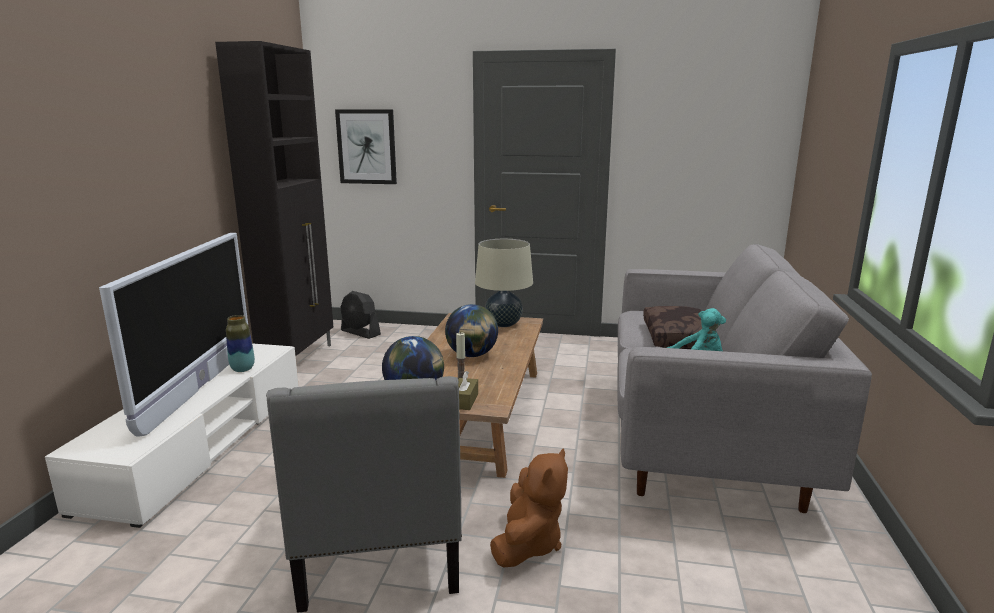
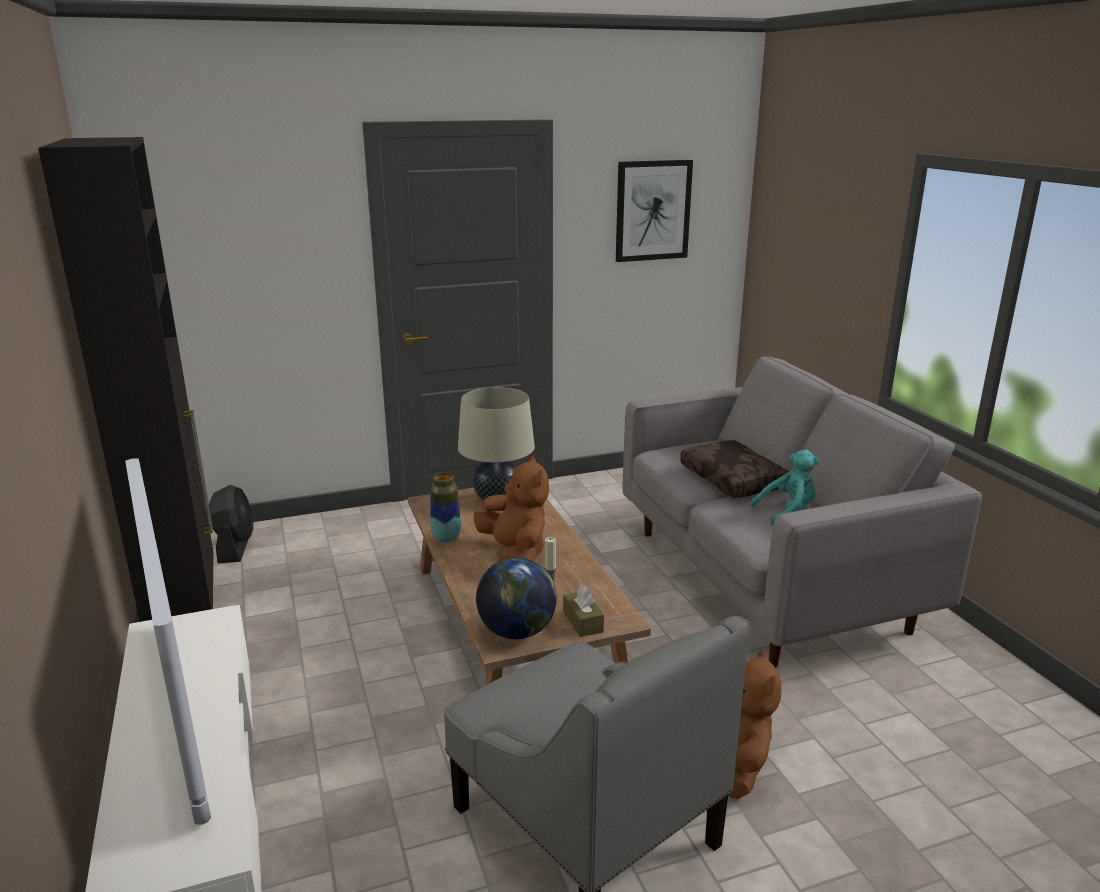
camera: 30 degrees left, 5 degrees up
vase [226,315,255,372] -> vase moved to [430,473,461,543]
picture [335,109,397,184] -> picture moved to [616,160,693,262]
black fan [340,291,381,339] -> black fan turned 105 degrees counterclockwise [209,485,254,563]
globe [445,304,498,357] -> brown plush toy [474,456,549,562]

